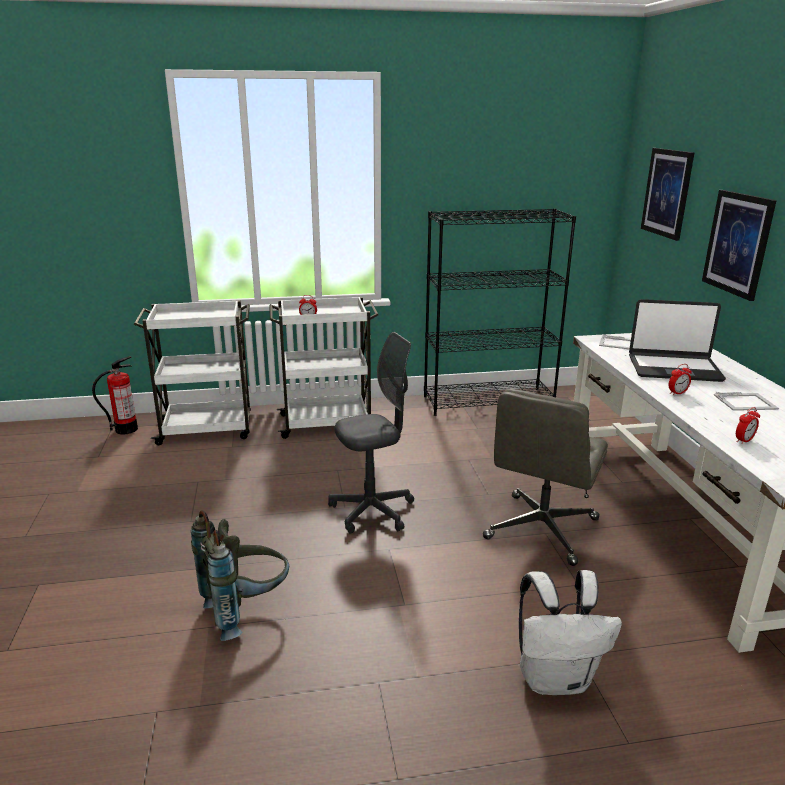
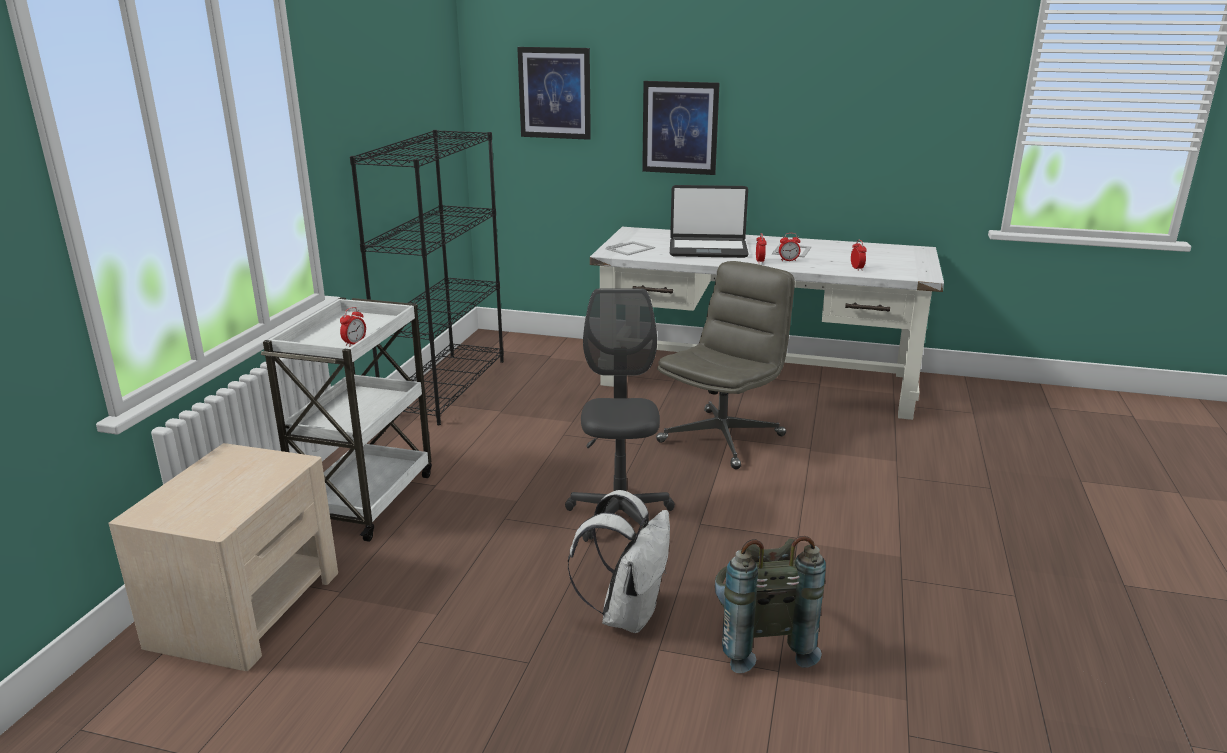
camera: 65 degrees left, 0 degrees up
fire extinguisher [92,356,138,435] -> none
white cart [134,300,251,445] -> beige nightstand [108,443,338,671]
grey office chair [483,389,608,566] -> grey office chair turned 105 degrees counterclockwise [656,261,795,470]
white backpack [519,570,622,695] -> white backpack moved to [568,490,670,633]
laptop [629,299,726,382] -> laptop turned 60 degrees clockwise [670,185,749,258]
none -> alarm clock [779,233,800,261]

